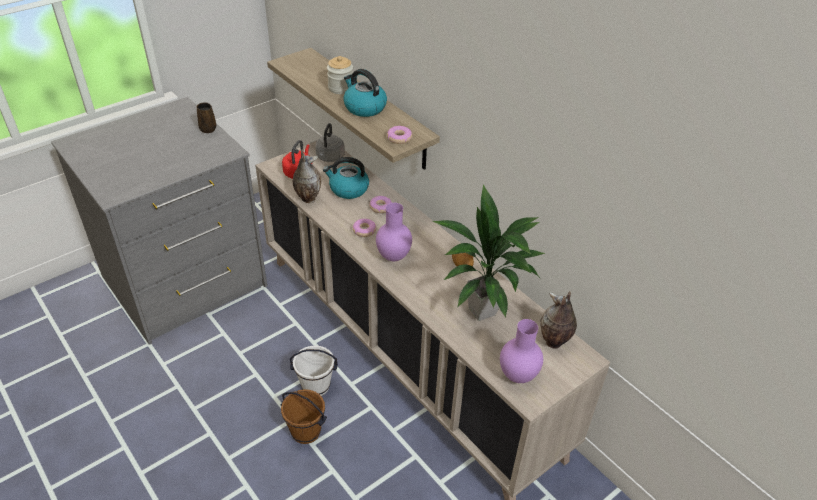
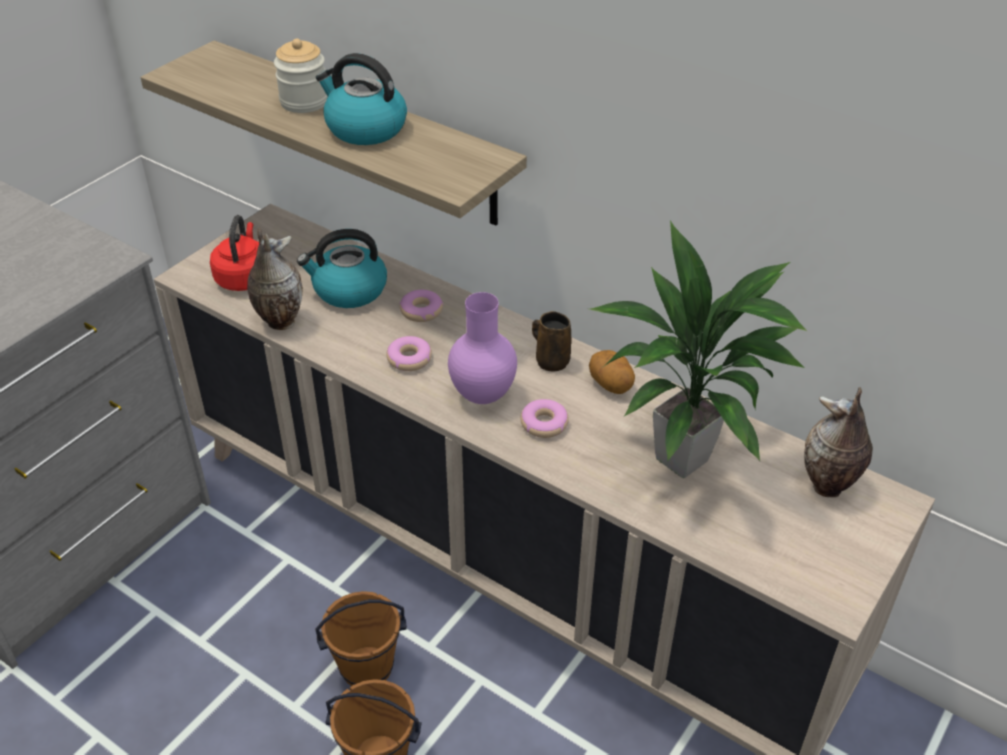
camera: 15 degrees left, 0 degrees up
brown mug [197,102,216,133] -> brown mug moved to [532,311,572,372]
white bucket [290,345,338,396] -> brown bucket [315,591,407,686]
grey kettle [315,123,345,162] -> none
donut [387,126,412,144] -> donut moved to [520,399,569,438]
purple vase [500,319,543,383] -> none

